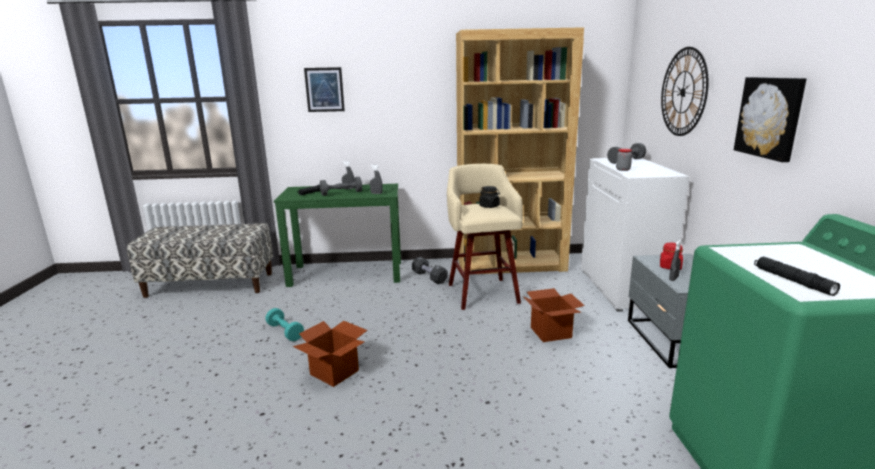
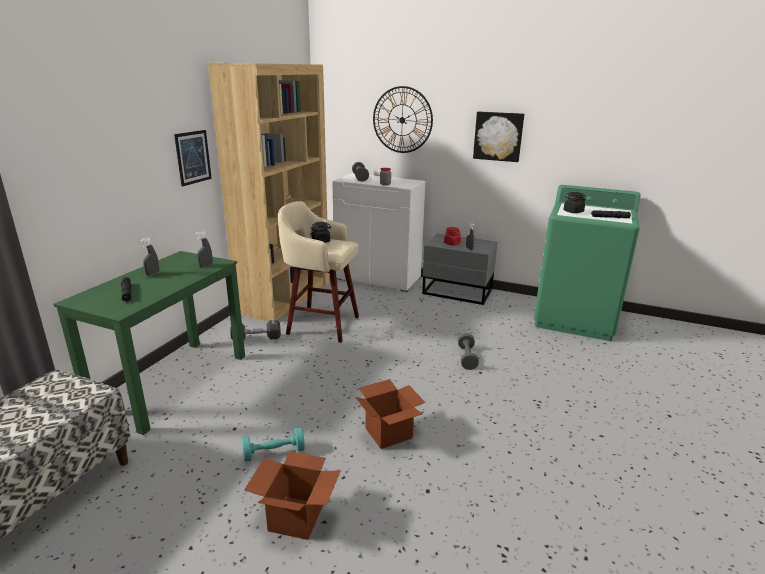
camera: 65 degrees left, 5 degrees up
picture [304,67,345,112] -> picture moved to [174,130,212,187]
grey dumbbell [320,177,362,196] -> grey dumbbell moved to [458,333,479,370]
cardboard box [523,288,585,342] -> cardboard box moved to [244,451,341,540]
none -> black jar [563,192,586,213]

